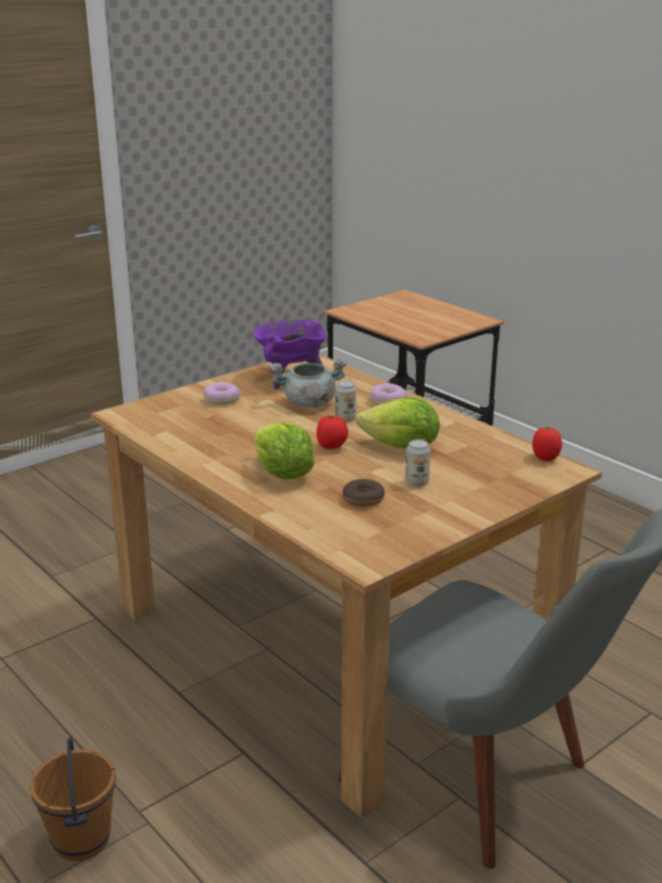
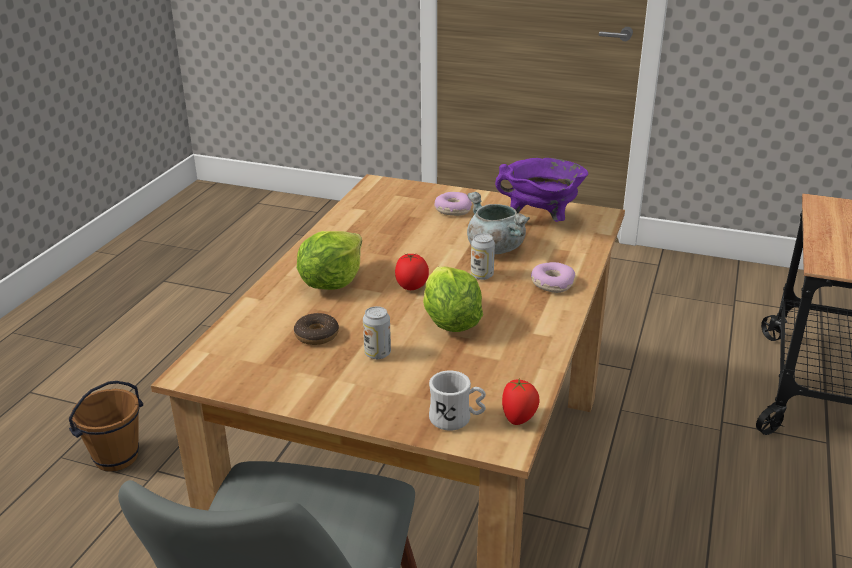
camera: 60 degrees right, 5 degrees up
none -> white mug [429,370,486,431]

